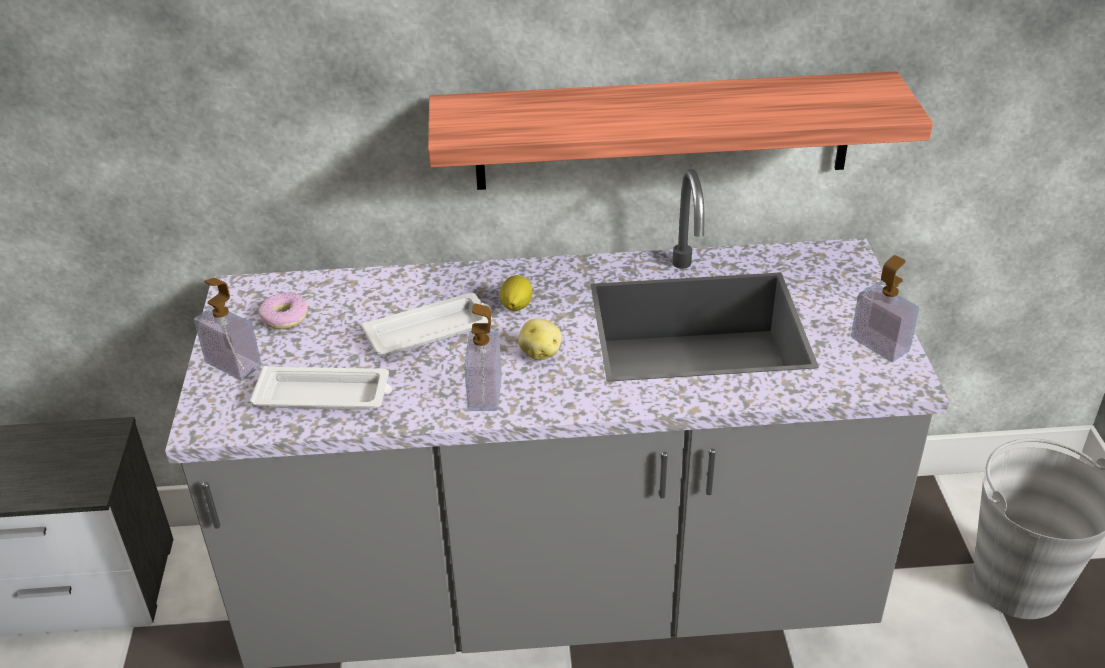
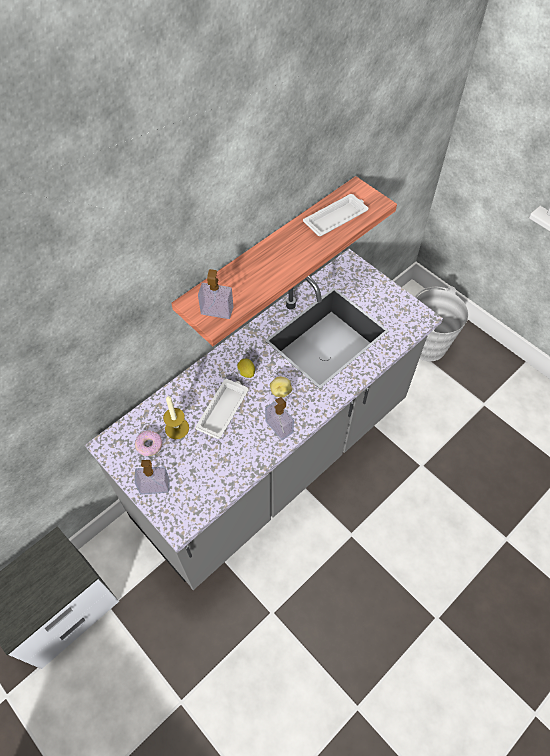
camera: 40 degrees left, 20 degrees up
white tray [250,366,392,410] -> white tray moved to [303,194,368,236]
soap dispenser [851,255,919,362] -> soap dispenser moved to [198,269,233,319]
none -> candle [163,396,189,439]

